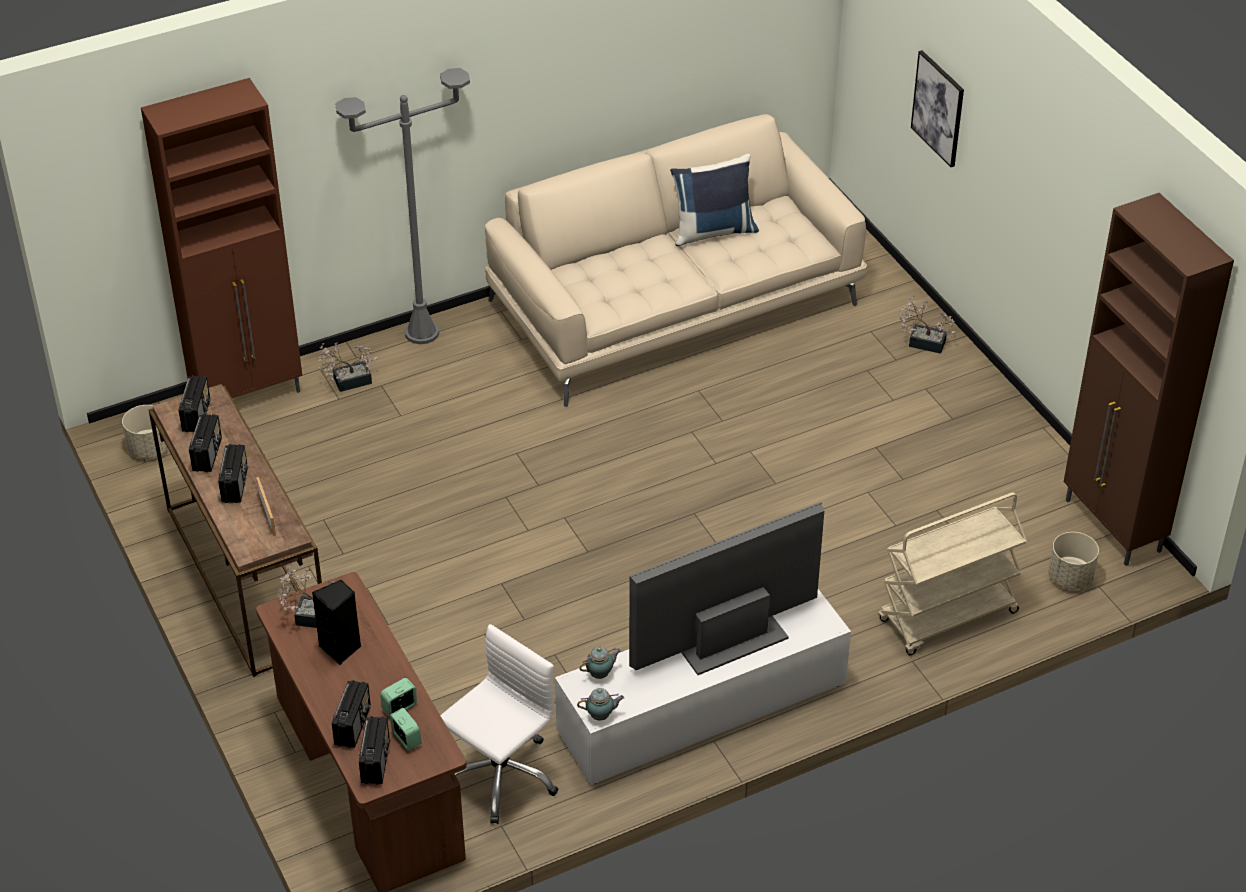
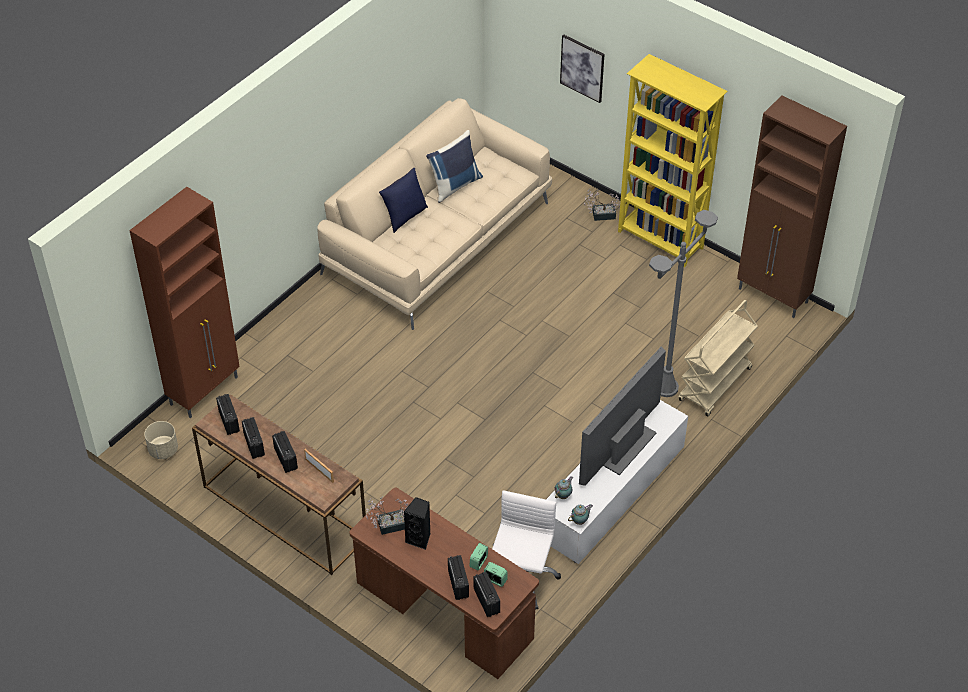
camera: 25 degrees left, 5 degrees up
potted plant [318,342,377,392] -> none
grey floor lamp [335,68,470,344] -> grey floor lamp moved to [649,210,718,397]
beige planter [1048,532,1099,589] -> none
none -> blue pillow [379,168,428,233]
none -> yellow bookcase [618,54,727,267]

